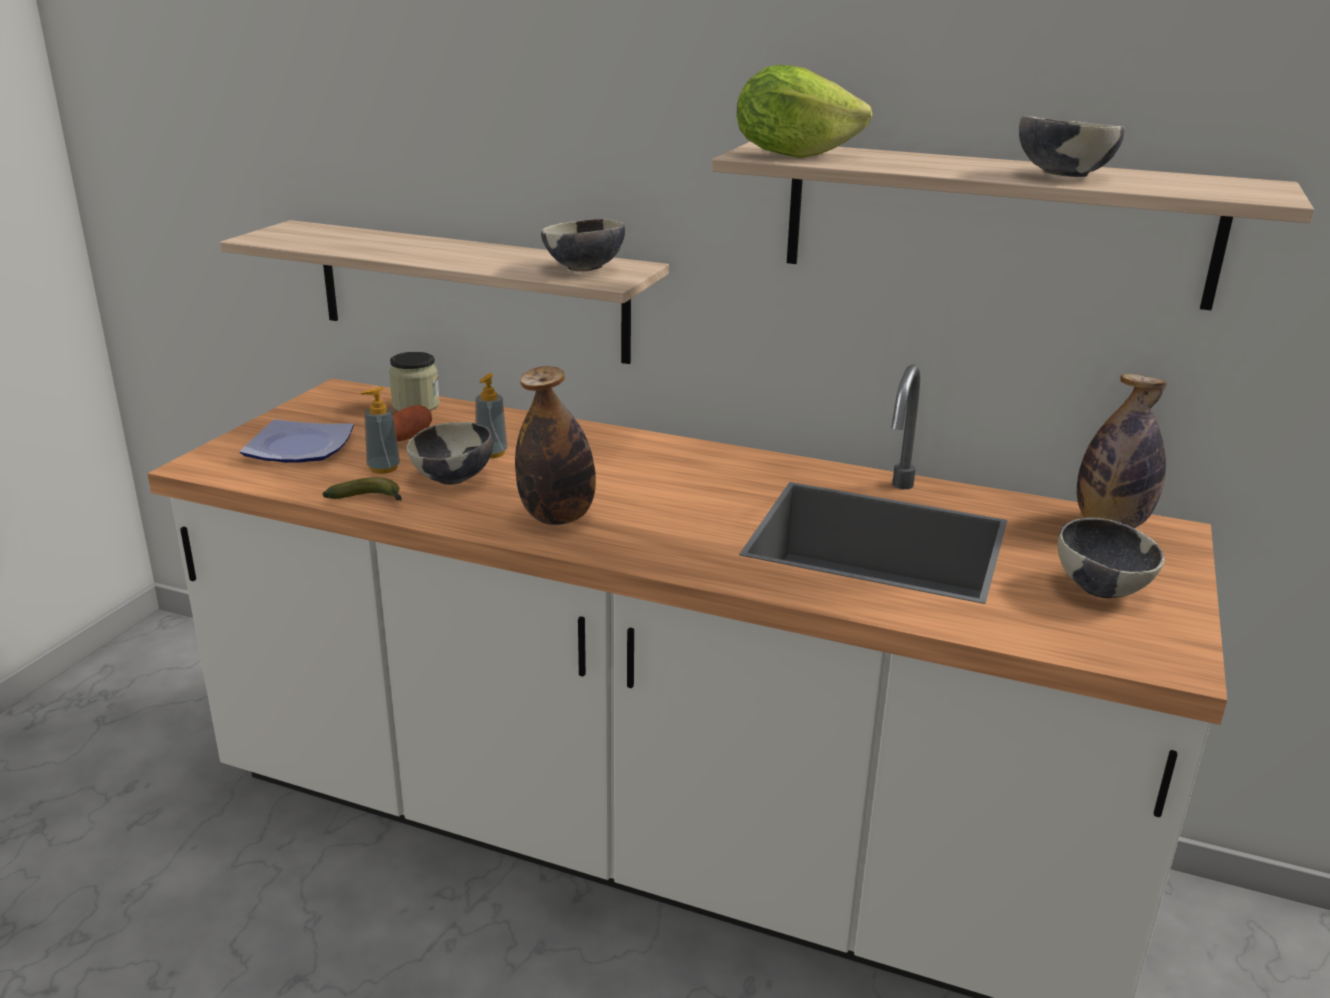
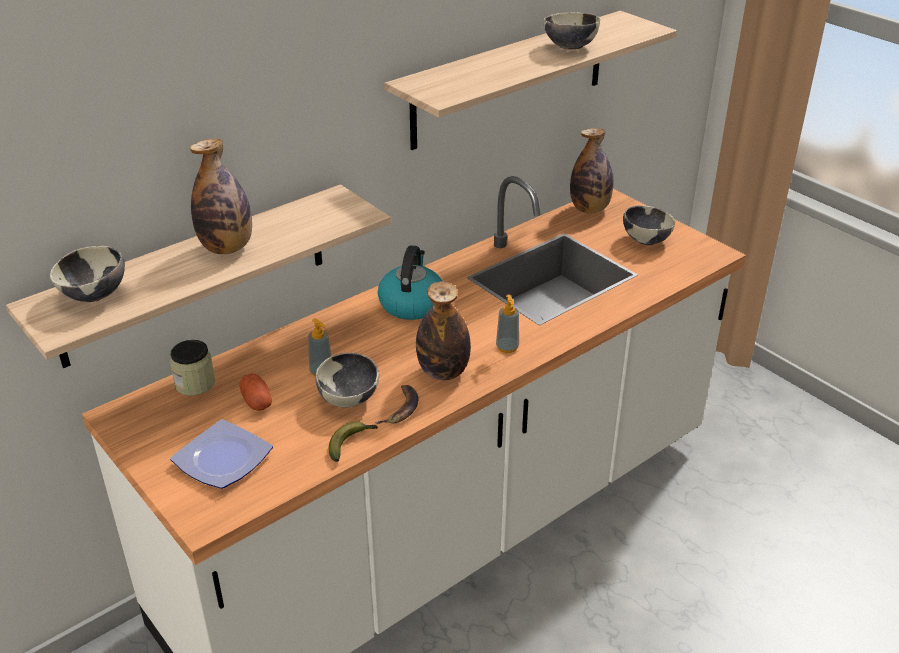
camera: 60 degrees left, 10 degrees up
soap dispenser [360,386,400,474] -> soap dispenser moved to [496,294,519,353]
bowl [541,218,625,271] -> bowl moved to [50,246,125,302]
lettuce [737,65,872,158] -> none
none -> bottle [190,139,252,254]
none -> banana [375,385,419,424]
none -> kettle [378,245,443,320]

